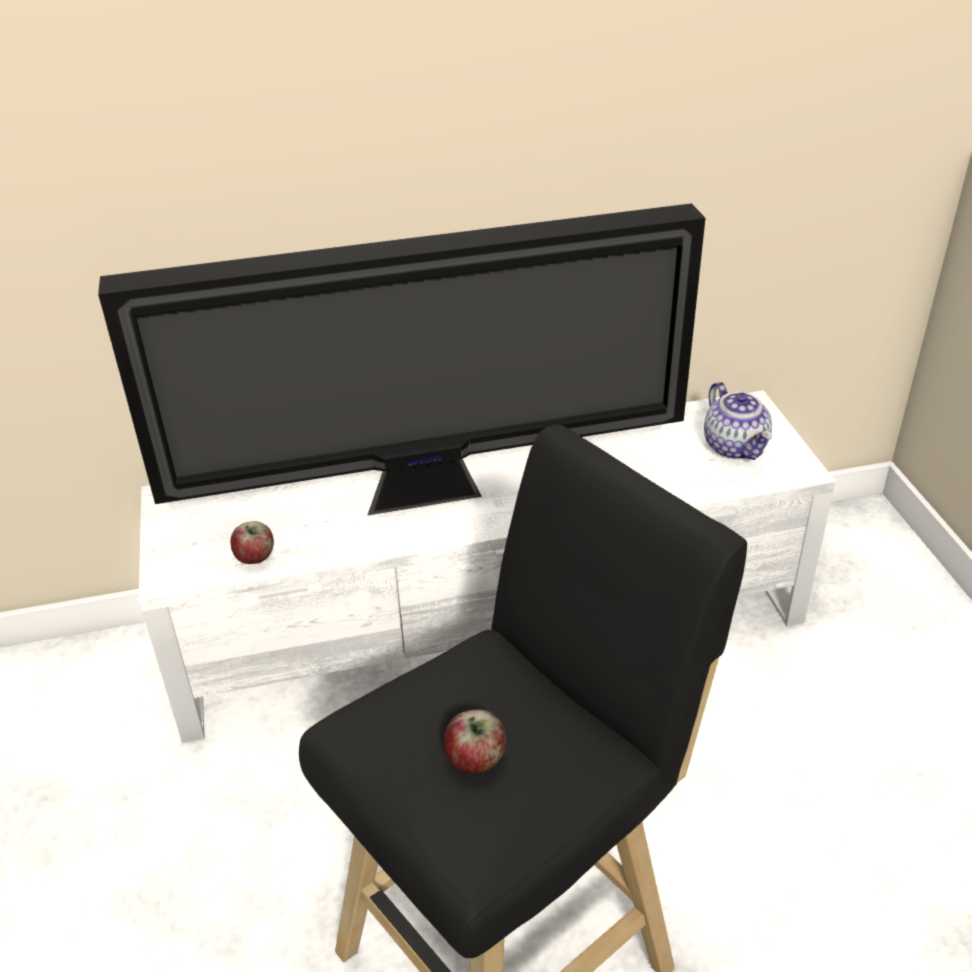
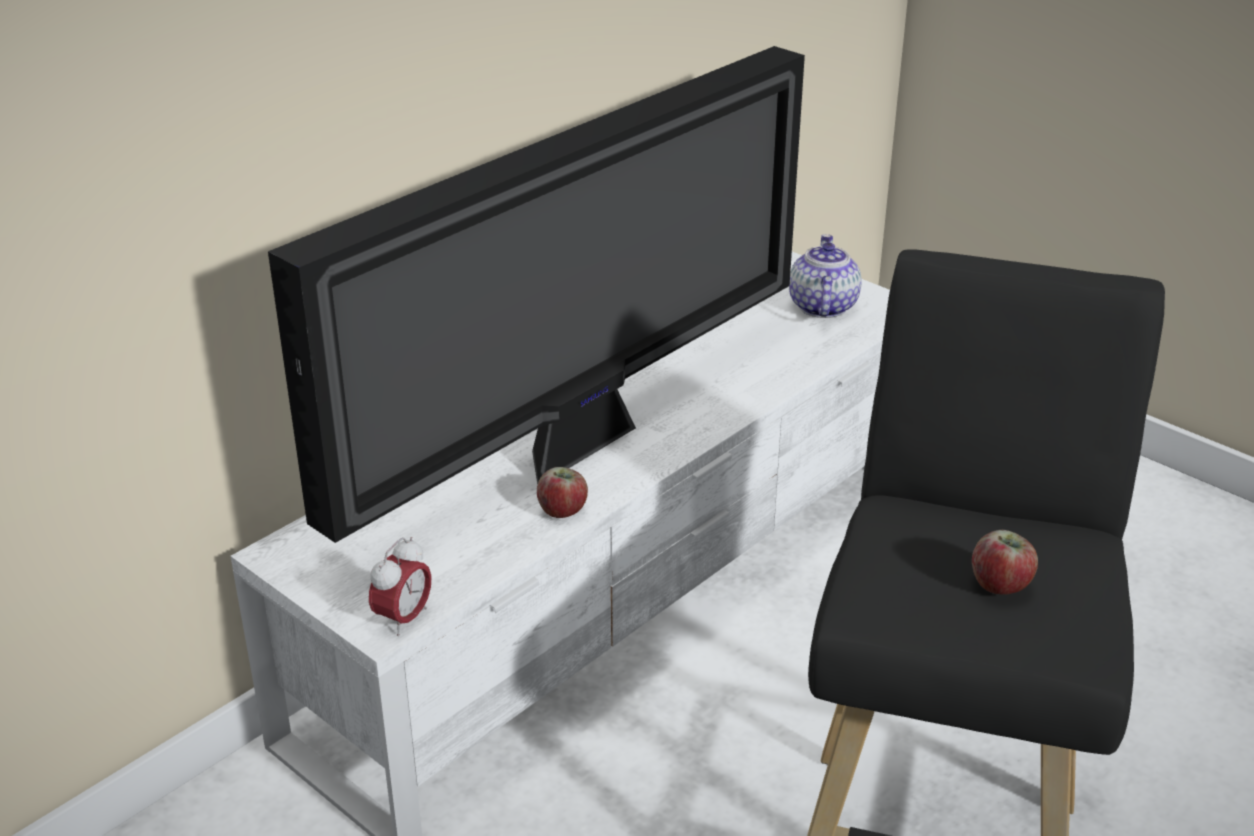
camera: 35 degrees left, 5 degrees down
apple [230,521,274,564] -> apple moved to [537,467,588,518]
teapot [704,382,772,460] -> teapot turned 120 degrees counterclockwise [789,234,862,318]
none -> alarm clock [369,537,431,636]

